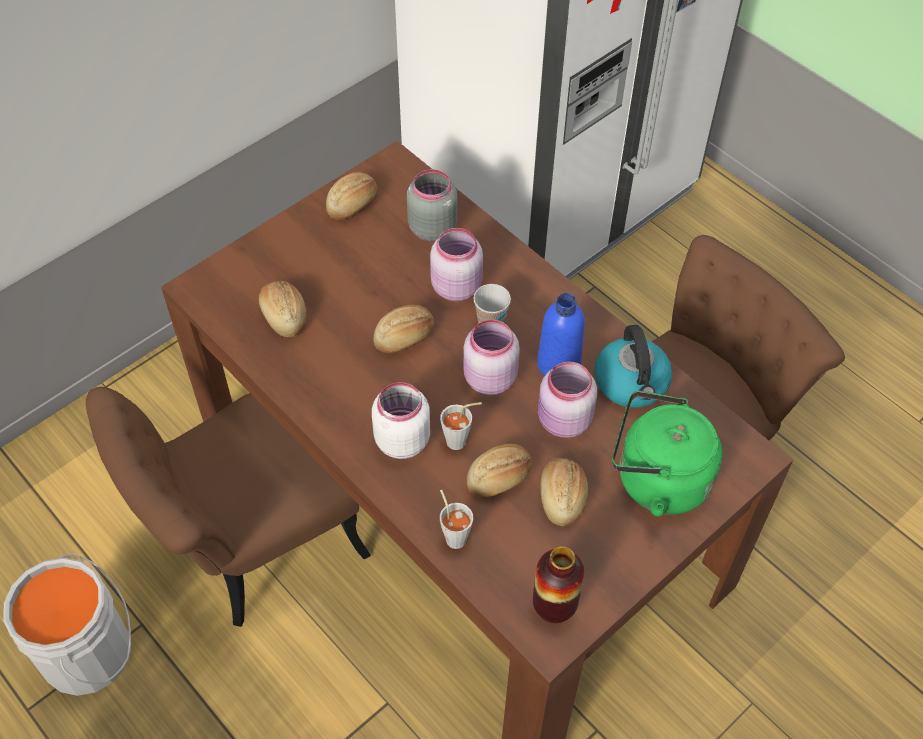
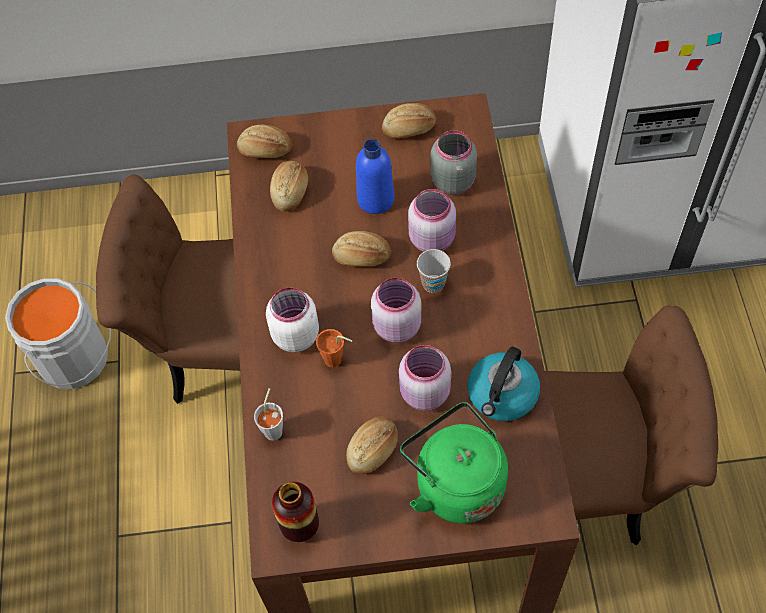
camera: 40 degrees right, 5 degrees up
grey cup [440,402,482,450] -> orange cup [316,329,352,367]
bread [467,444,532,497] -> bread moved to [237,125,292,158]
blue bottle [537,293,585,376] -> blue bottle moved to [356,139,394,214]

